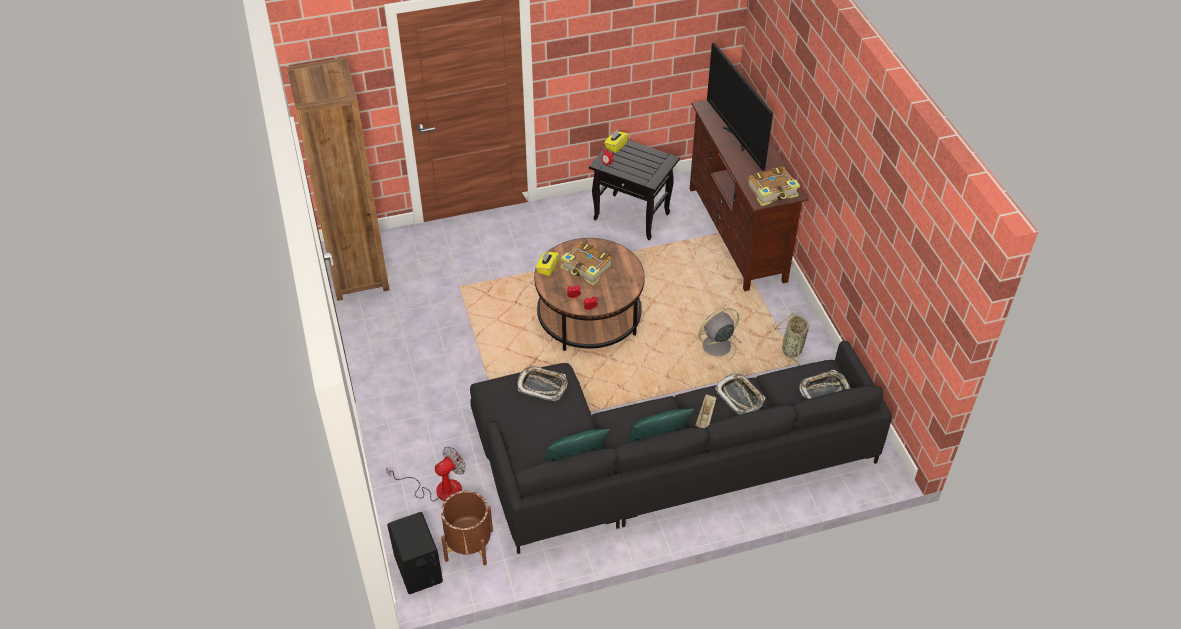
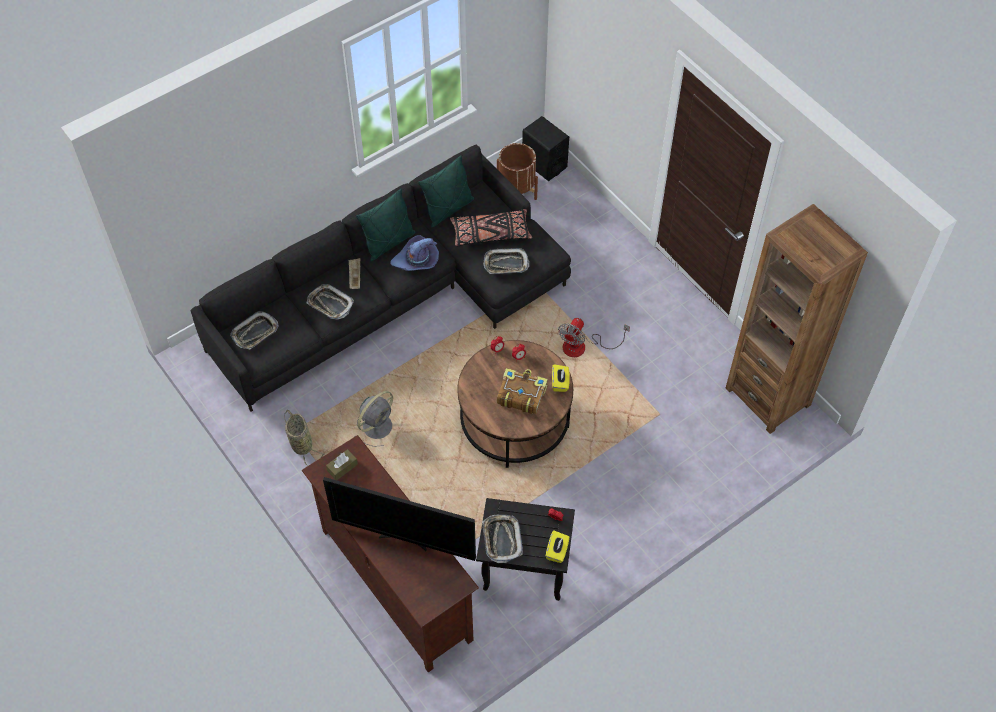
camera: 160 degrees right, 10 degrees up
fan [386,446,466,502] -> fan moved to [558,318,630,357]
television [707,43,773,171] -> television turned 150 degrees clockwise [323,477,476,561]
book [748,166,800,206] -> brown tissue box [326,449,358,480]
none -> purple hat [390,235,439,271]
none -> black pillow [450,209,532,246]
none -> tray [482,515,523,563]

